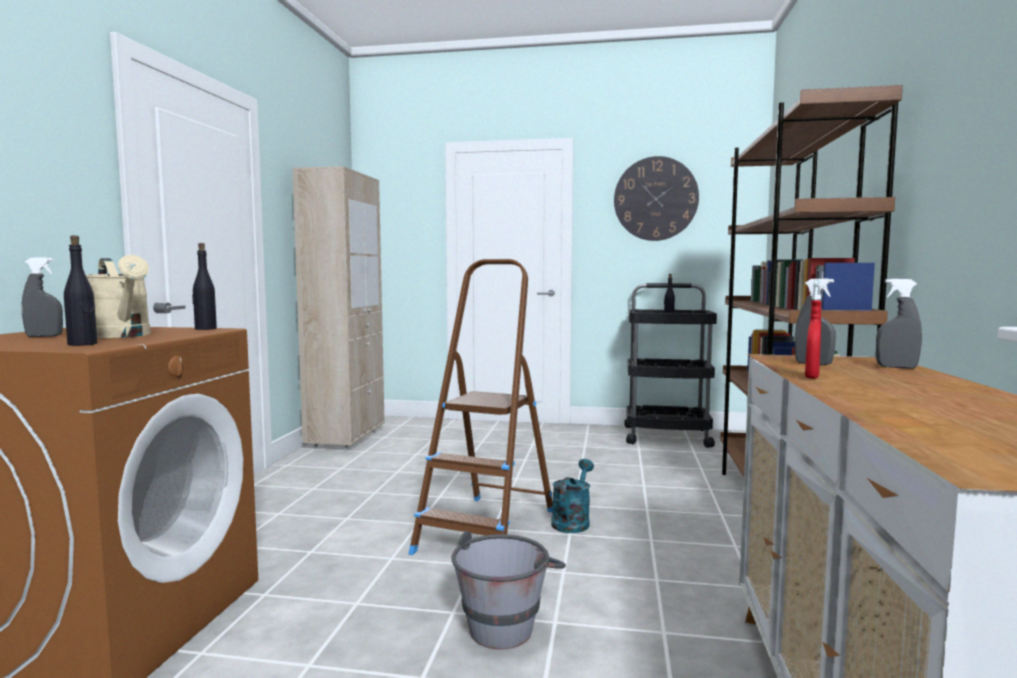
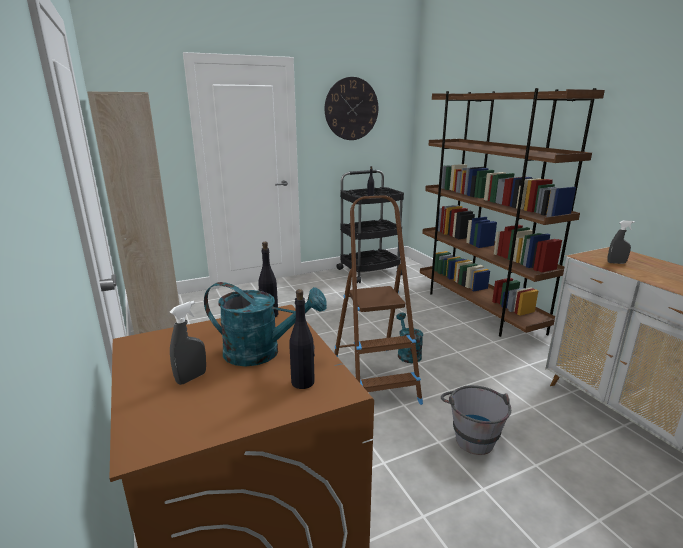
camera: 35 degrees left, 15 degrees up
beige watering can [86,255,151,338] -> turquoise watering can [204,282,327,366]
red spray bottle [805,279,821,379] -> none
grey spray bottle [876,279,922,369] -> none

